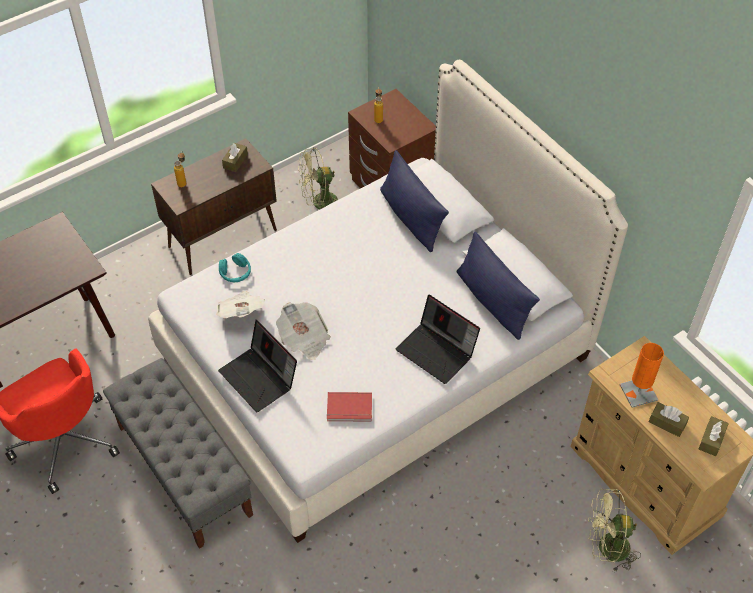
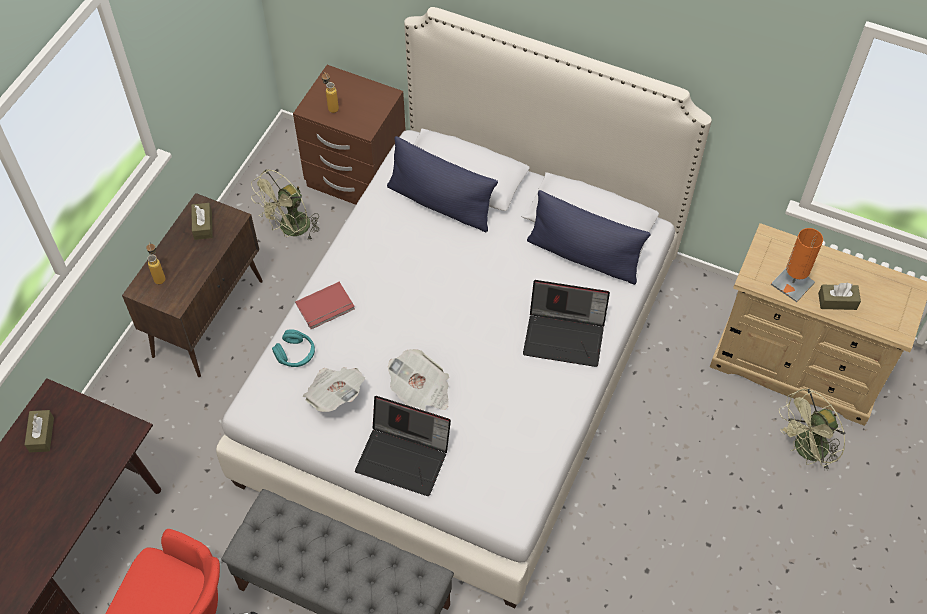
camera: 30 degrees left, 5 degrees up
red book [327,392,372,422] -> red book moved to [295,282,355,329]
brown tissue box [699,416,729,456] -> brown tissue box moved to [25,410,54,453]

